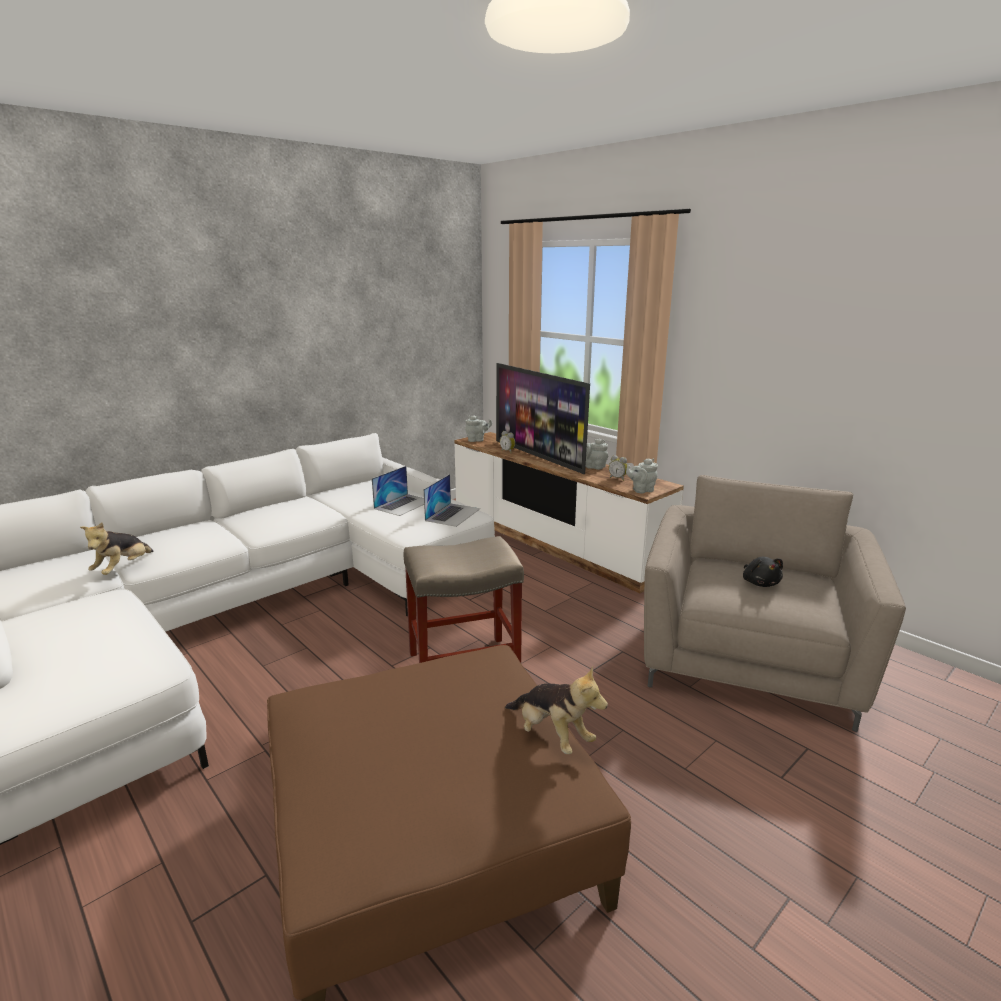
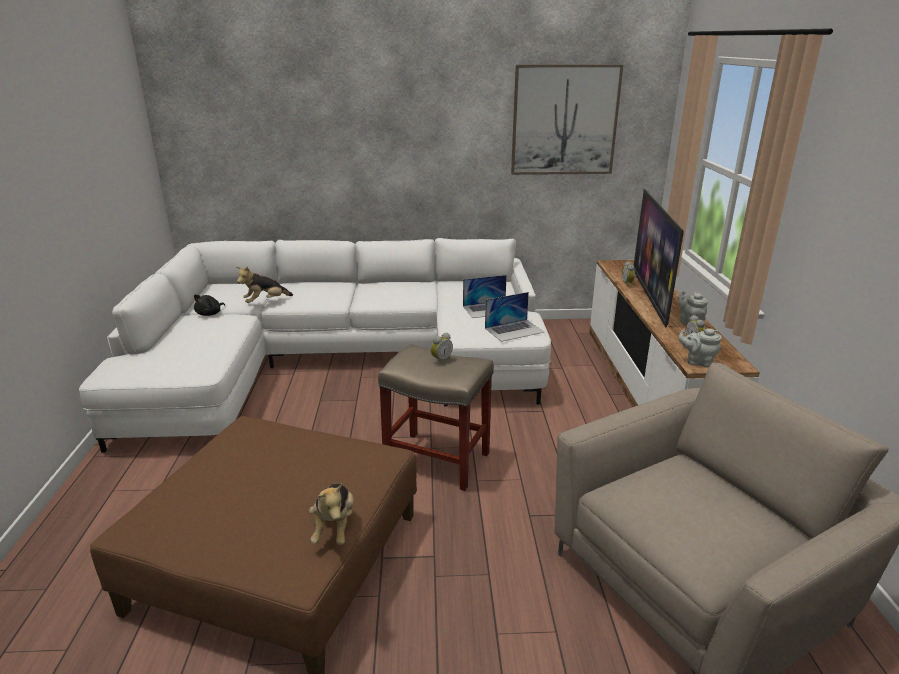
camera: 40 degrees right, 5 degrees up
grey teapot [465,415,492,442] -> none
black plush toy [743,557,783,587] -> black plush toy moved to [194,294,225,316]
none -> alarm clock [431,333,453,364]
none -> picture [511,64,623,175]

